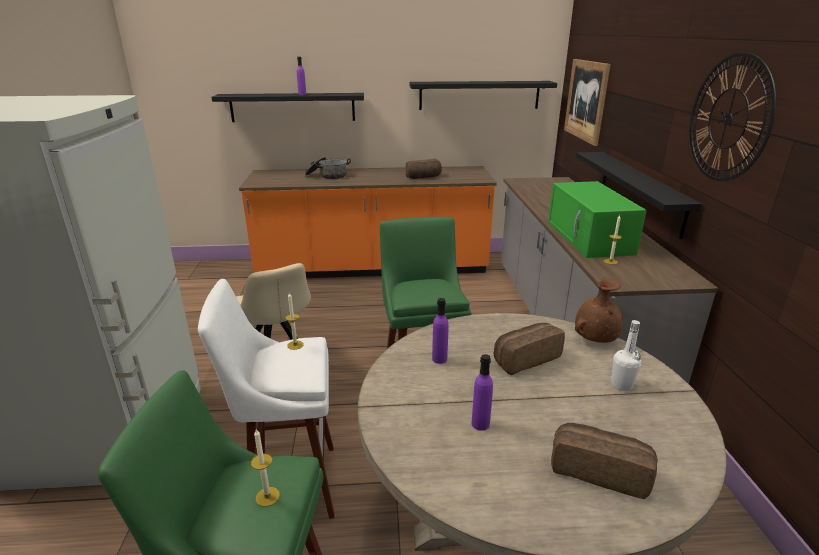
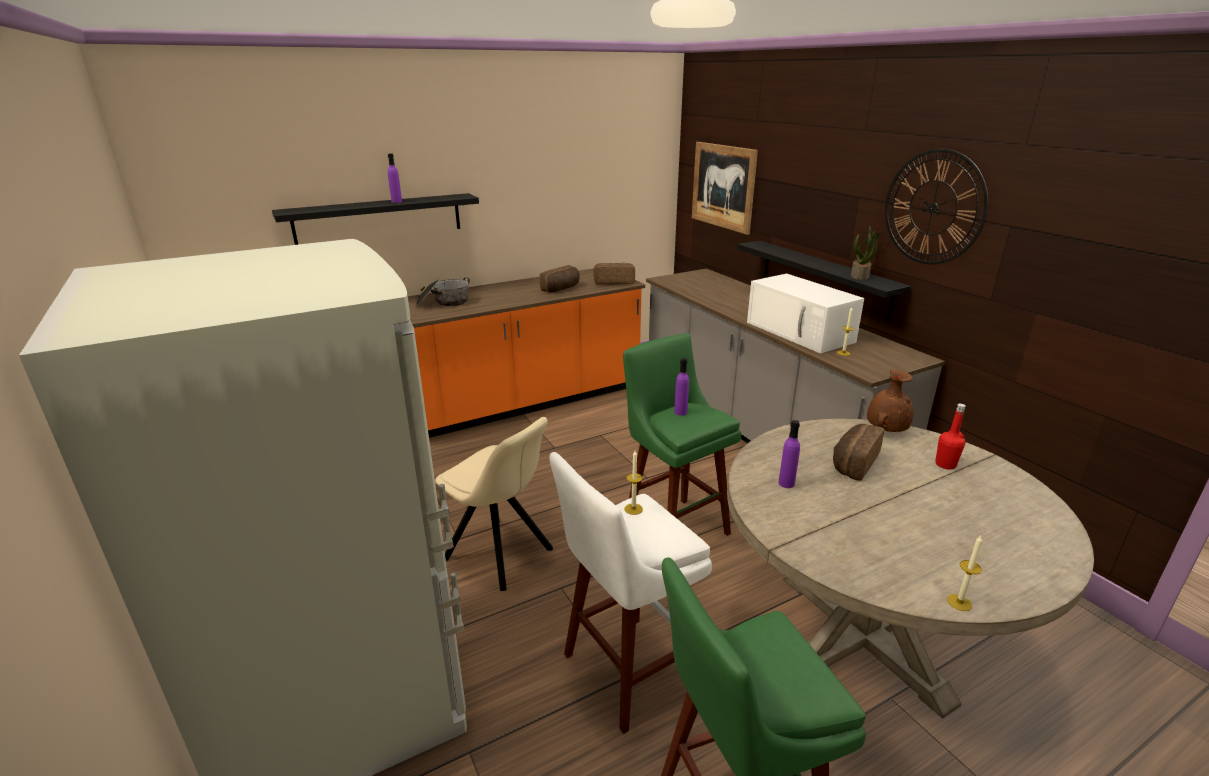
camera: 25 degrees left, 0 degrees up
candle [251,429,280,507] -> candle moved to [947,536,982,611]
black shelf [410,81,557,110] -> none
purple bottle [471,354,493,431] -> purple bottle moved to [674,358,689,416]
green microwave [548,181,647,258] -> white microwave [747,273,864,353]
bread [551,423,658,499] -> bread moved to [593,263,635,285]
white bottle [611,320,642,391] -> red bottle [935,403,966,470]
none -> potted plant [851,226,883,280]

